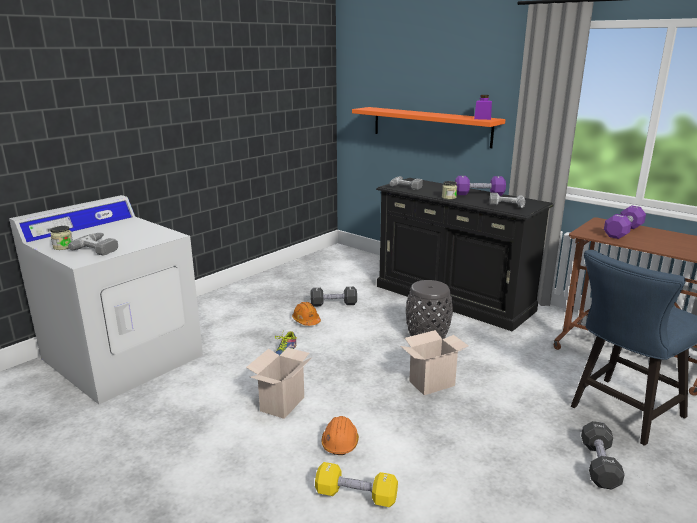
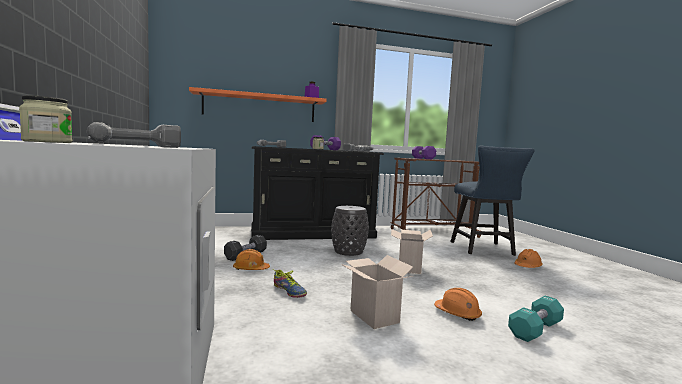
camera: 55 degrees left, 15 degrees down
yellow dumbbell [315,462,398,507] -> turquoise dumbbell [508,296,564,342]
black dumbbell [581,421,625,490] -> orange hard hat [514,249,543,268]

